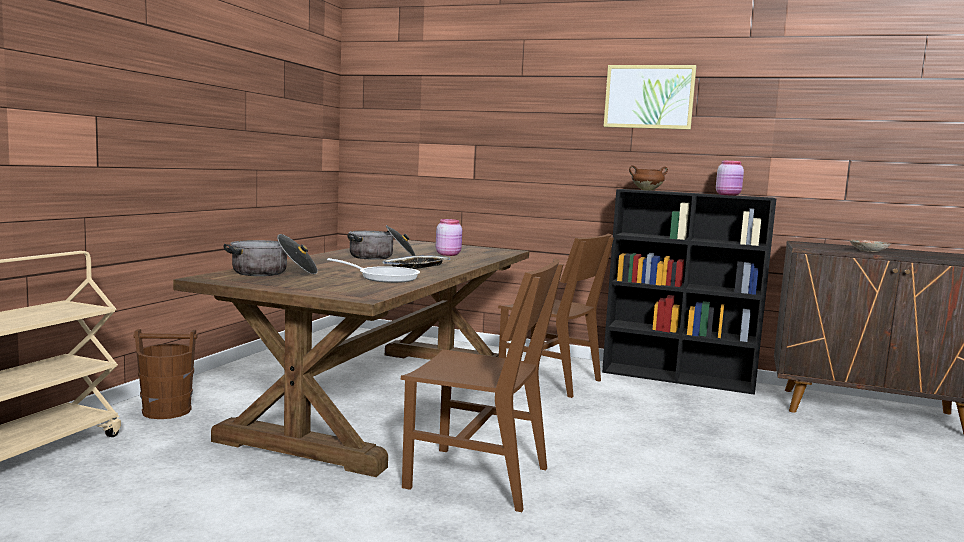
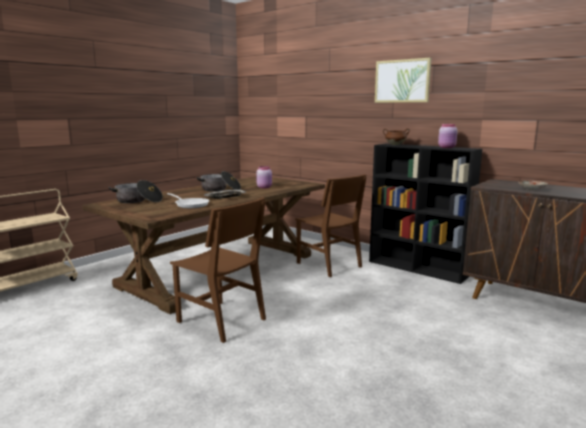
camera: 20 degrees right, 5 degrees up
brown bucket [134,329,198,419] -> none

